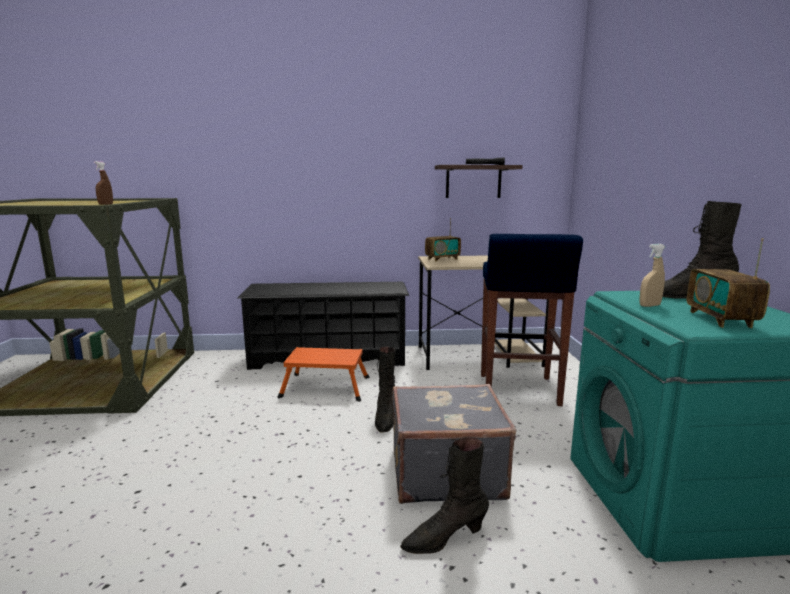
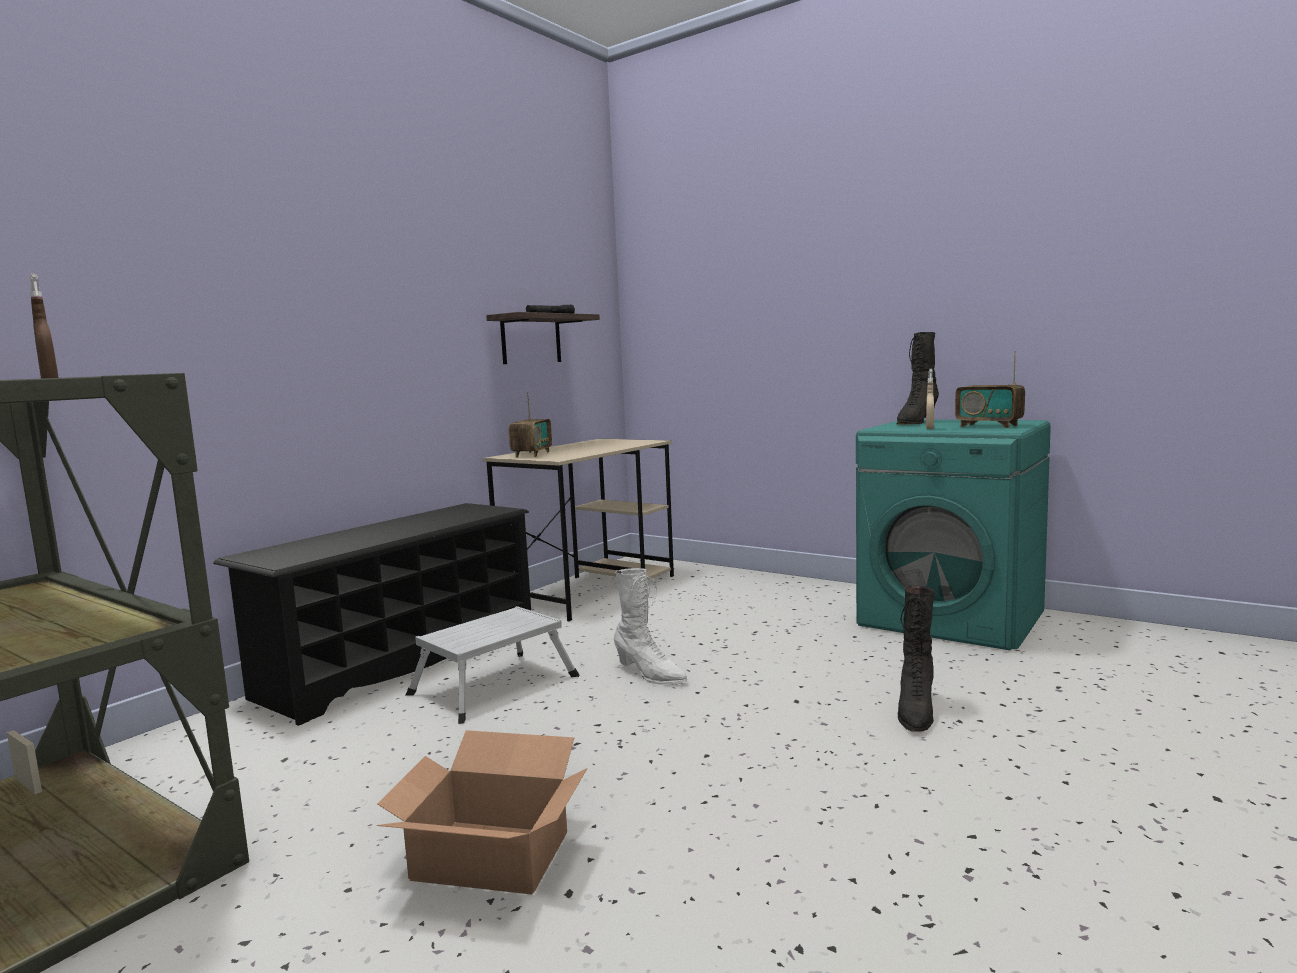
camera: 50 degrees left, 5 degrees down
orange step ladder [277,347,370,402] -> white step ladder [406,606,579,724]
black boot [375,346,396,433] -> white boot [614,568,687,685]
grey suitcase [392,384,516,504] -> none
blue stool [481,234,583,406] -> none
none -> cardboard box [376,730,588,894]

